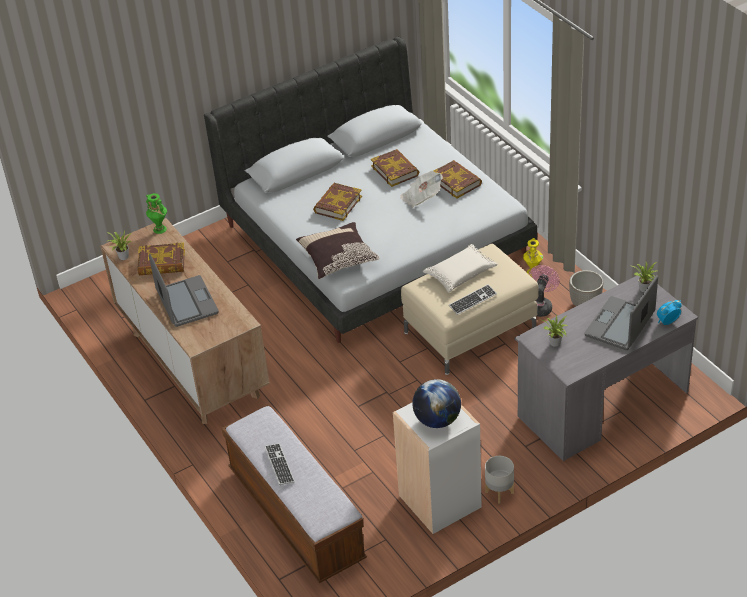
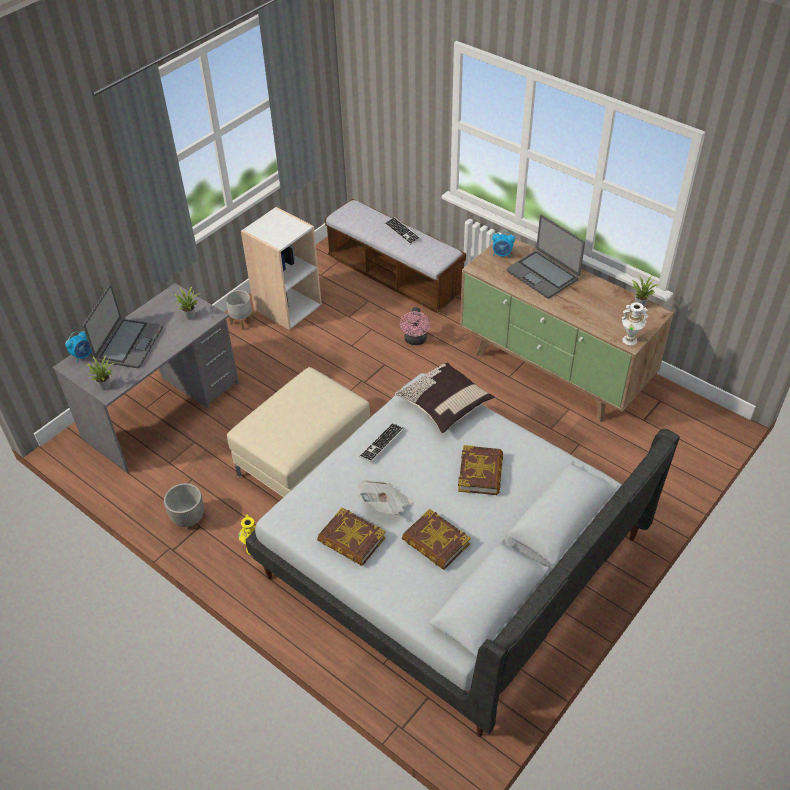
camera: 160 degrees right, 5 degrees up
book [138,243,185,275] -> none
green vase [146,193,167,234] -> white vase [622,302,648,345]
globe [412,379,461,428] -> none
white pillow [423,244,498,292] -> none
keyboard [449,284,497,315] -> keyboard moved to [359,423,404,463]
pink fan [529,265,560,317] -> pink fan moved to [400,307,431,345]
none -> alarm clock [492,230,515,258]

